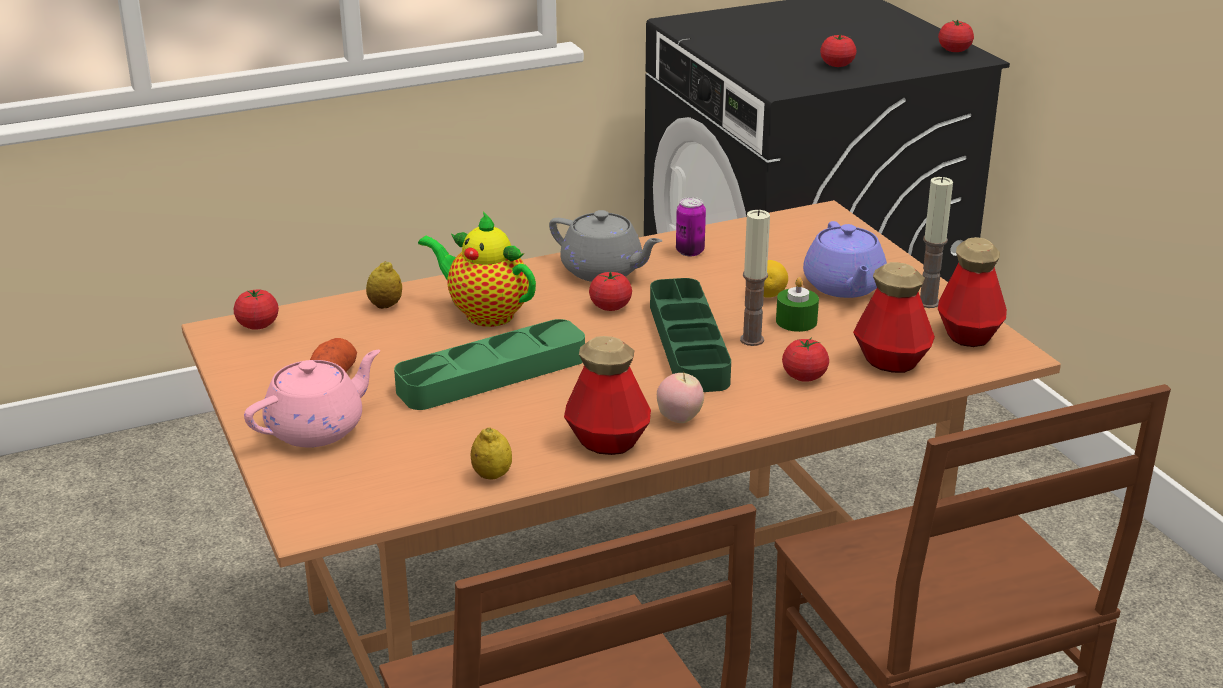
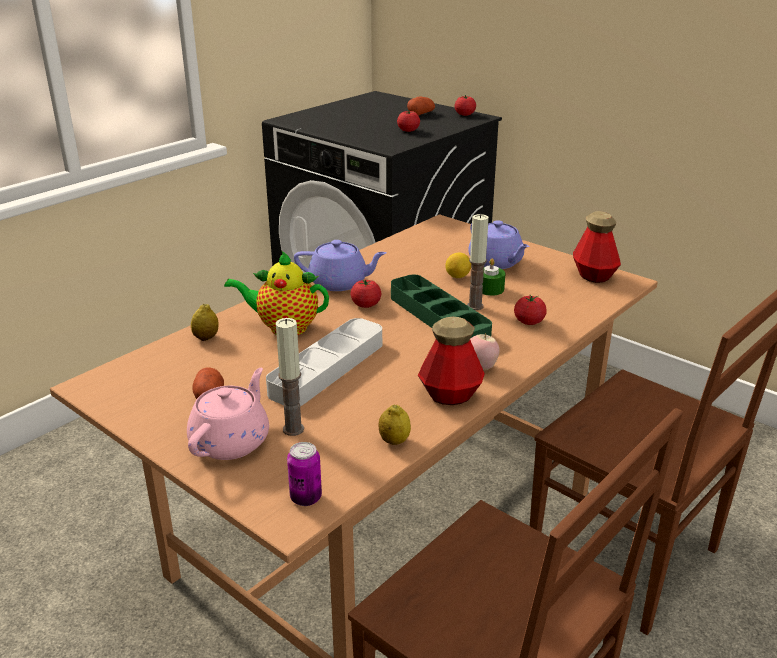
camera: 25 degrees left, 0 degrees up
tomato [234,289,279,330] -> none
green tray [394,319,585,410] -> grey tray [266,318,382,406]
grey teapot [549,210,663,282] -> purple teapot [294,240,387,291]
can [676,197,706,256] -> can moved to [287,442,322,506]
bottle [853,262,935,373] -> none
candle [920,177,953,308] -> candle moved to [276,318,304,436]
none -> potato [407,97,435,115]

